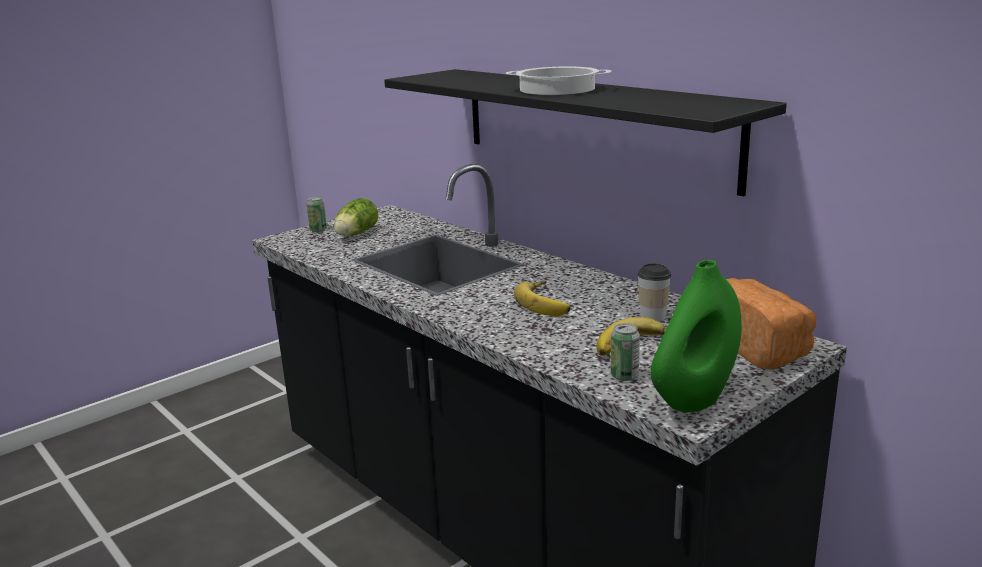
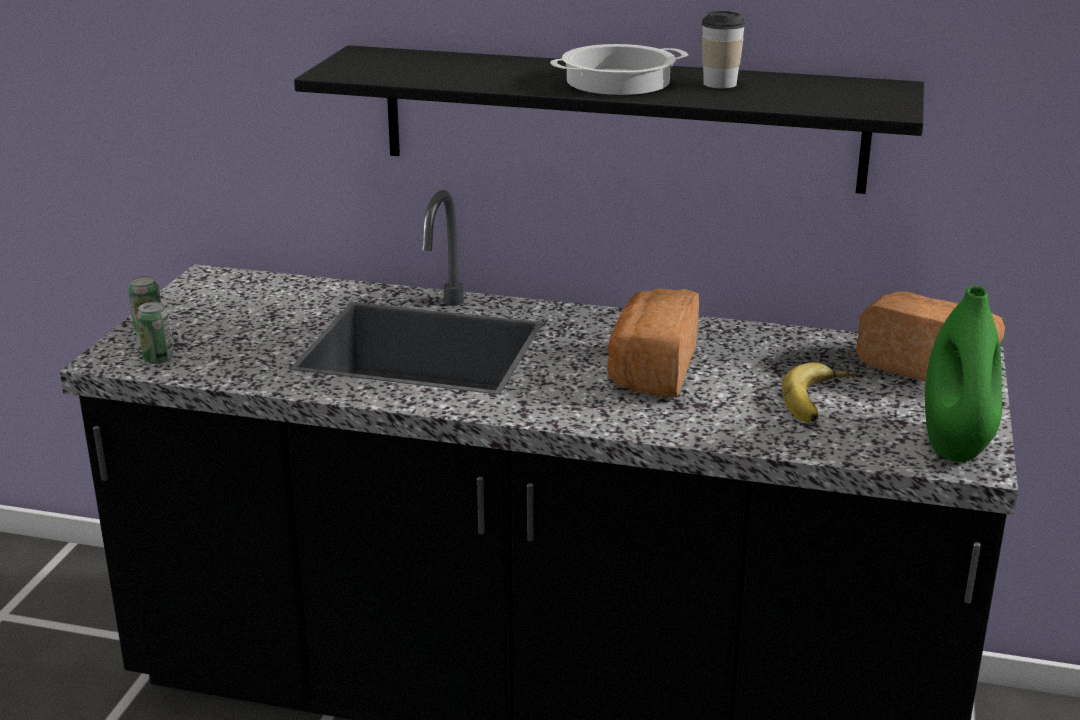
camera: 35 degrees left, 5 degrees up
lettuce [334,198,378,236] -> none
banana [514,281,571,316] -> bread [607,288,699,397]
can [611,323,640,381] -> can moved to [136,302,173,364]
cup [638,264,671,322] -> cup moved to [702,11,746,88]

